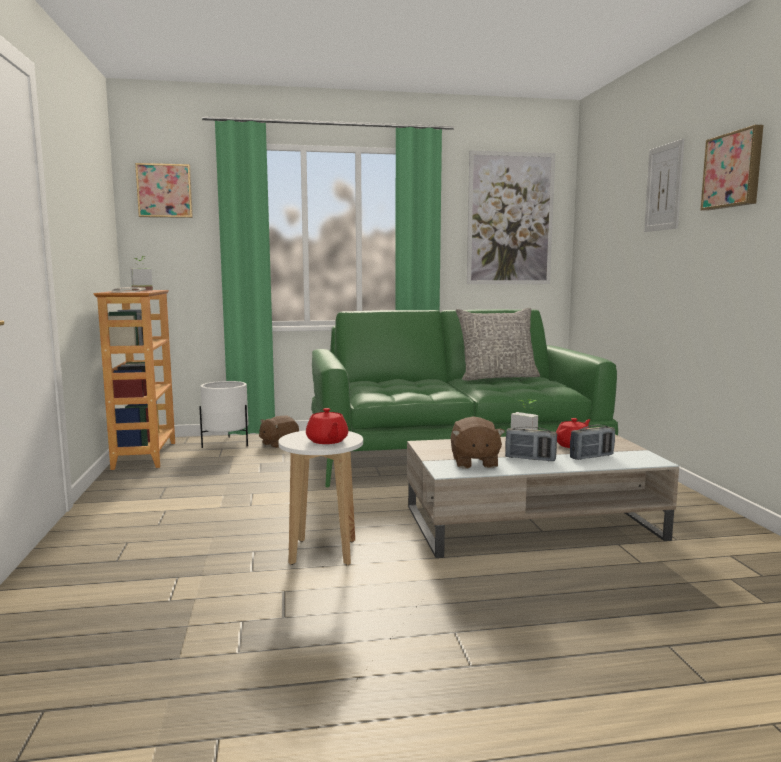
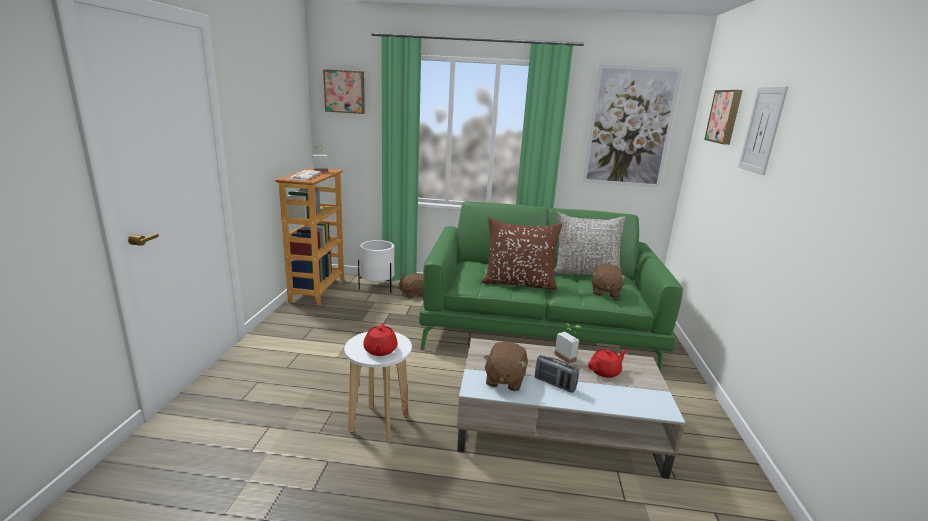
camera: 15 degrees right, 10 degrees up
radio [570,425,615,460] -> none
picture [700,125,763,211] -> picture moved to [704,90,743,145]
none -> brown pillow [481,217,562,290]
none -> brown plush toy [592,264,627,298]

